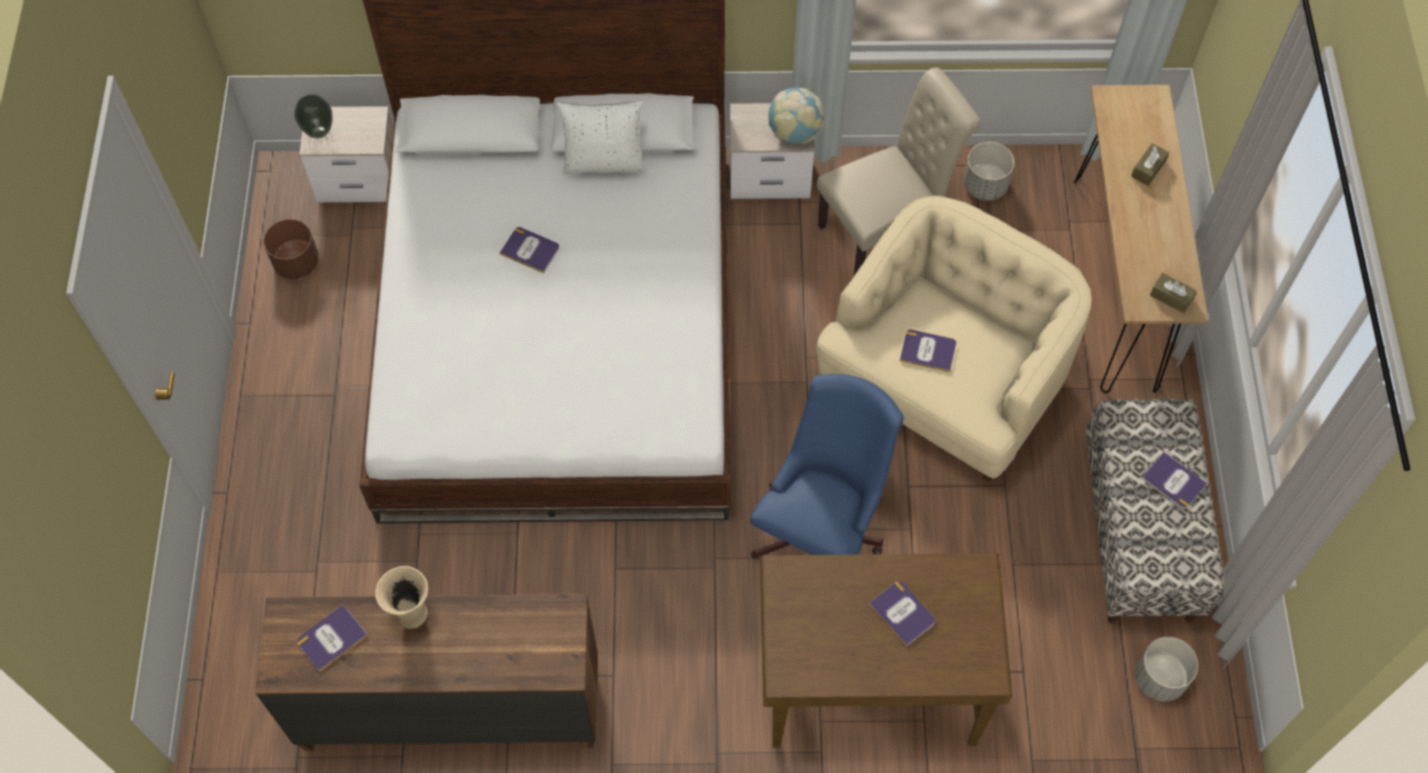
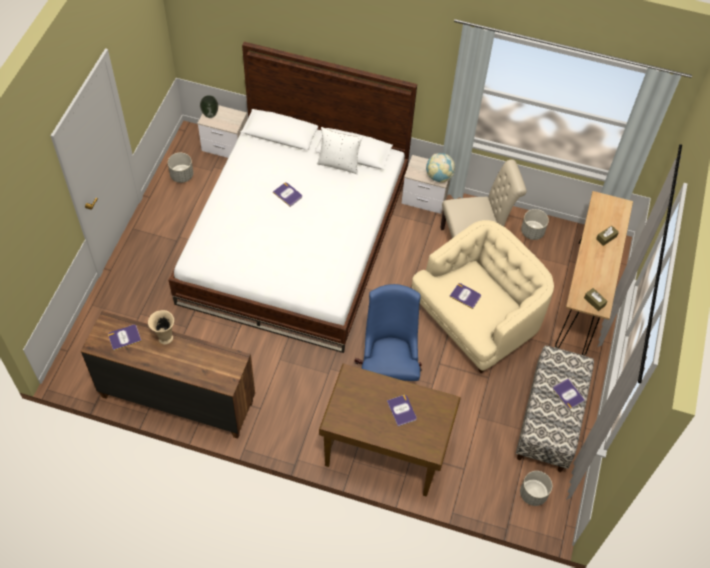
camera: 15 degrees right, 5 degrees down
brown planter [264,219,319,279] -> grey planter [168,153,193,183]
blue office chair [750,374,904,559] -> blue office chair turned 45 degrees counterclockwise [354,284,422,381]

